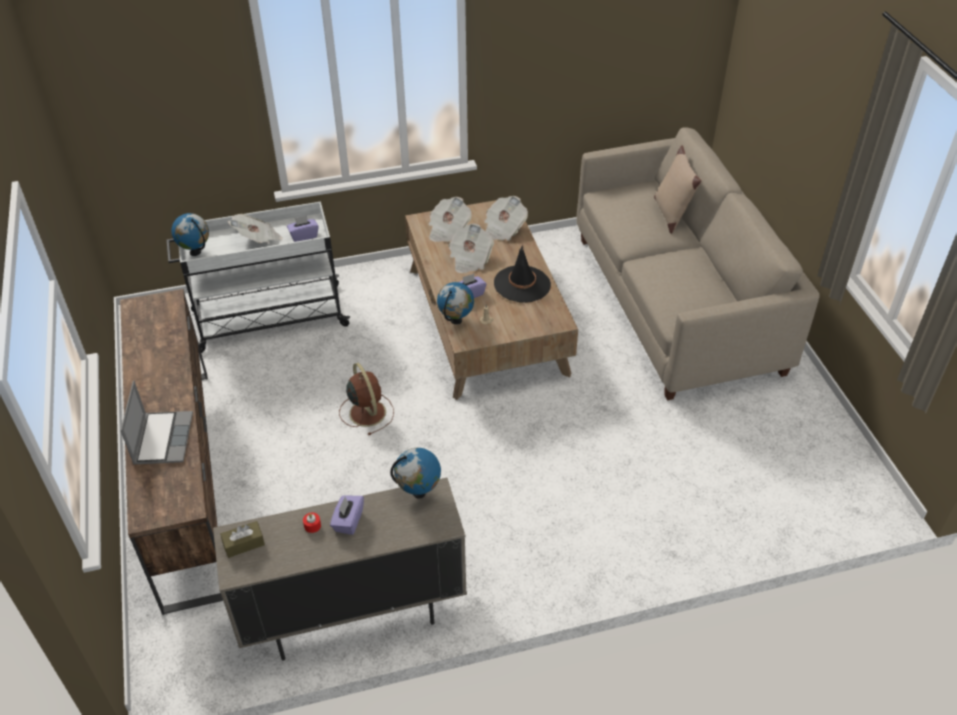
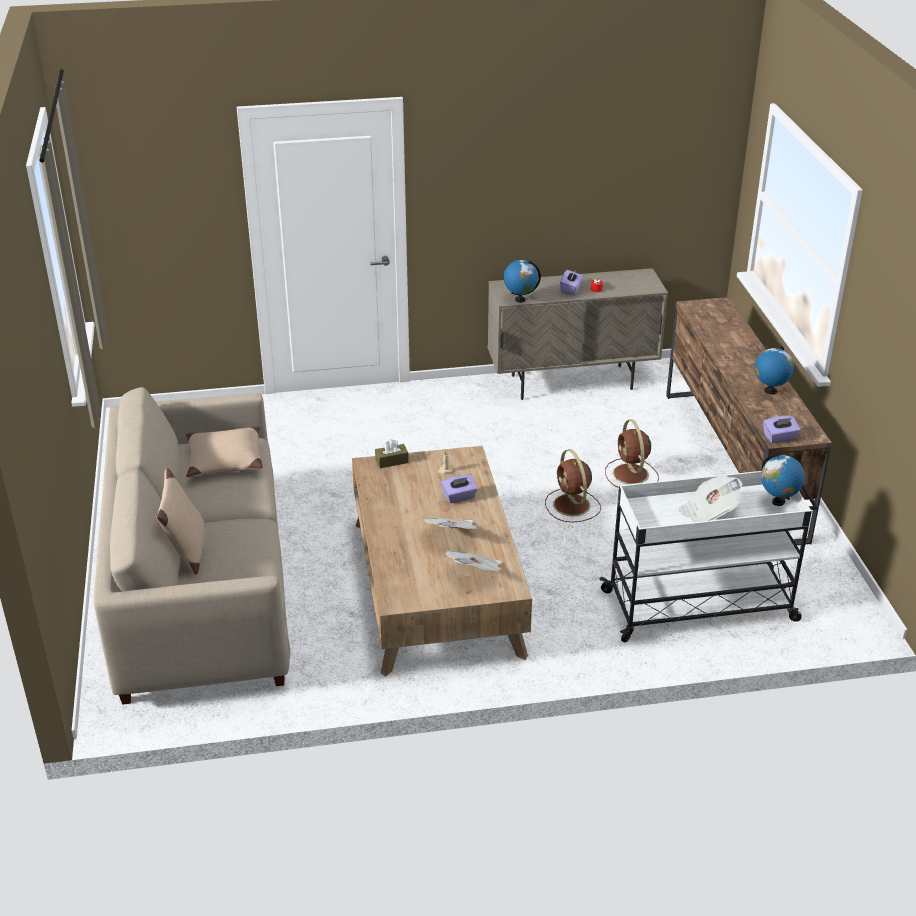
camera: 175 degrees left, 10 degrees down
laptop [120,381,193,464] -> none
brown tissue box [220,521,265,558] -> brown tissue box moved to [375,439,409,468]
purple tissue box [287,215,319,242] -> purple tissue box moved to [763,416,801,443]
globe [437,282,474,325] -> globe moved to [755,345,794,394]
newspaper [484,196,528,241] -> none
black hat [494,245,551,303] -> none
none -> beige pillow [186,426,263,477]
none -> brown fan [605,419,659,488]

